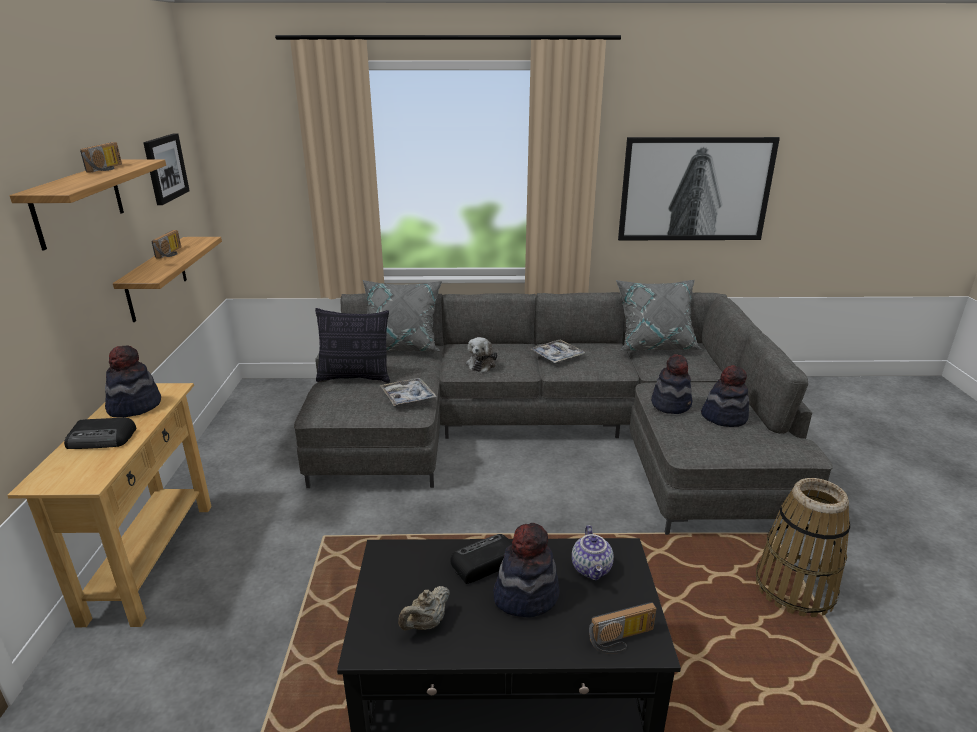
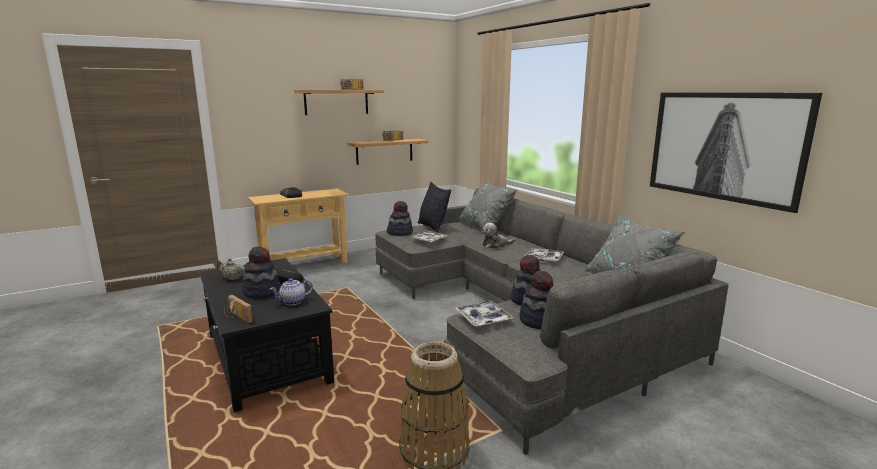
camera: 60 degrees right, 10 degrees down
hat [105,345,161,418] -> hat moved to [387,201,413,236]
picture [143,133,190,205] -> none
none -> tray [455,301,514,327]

